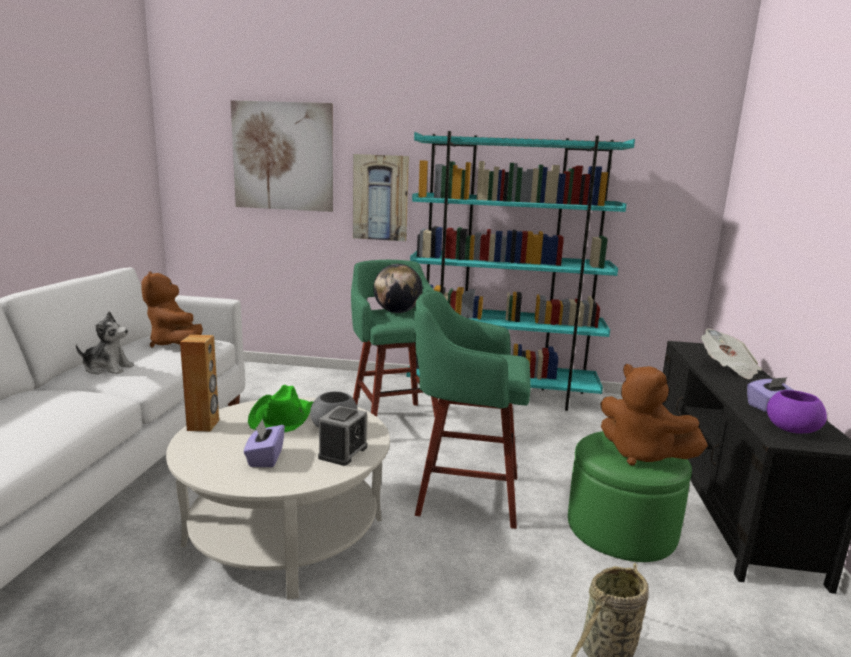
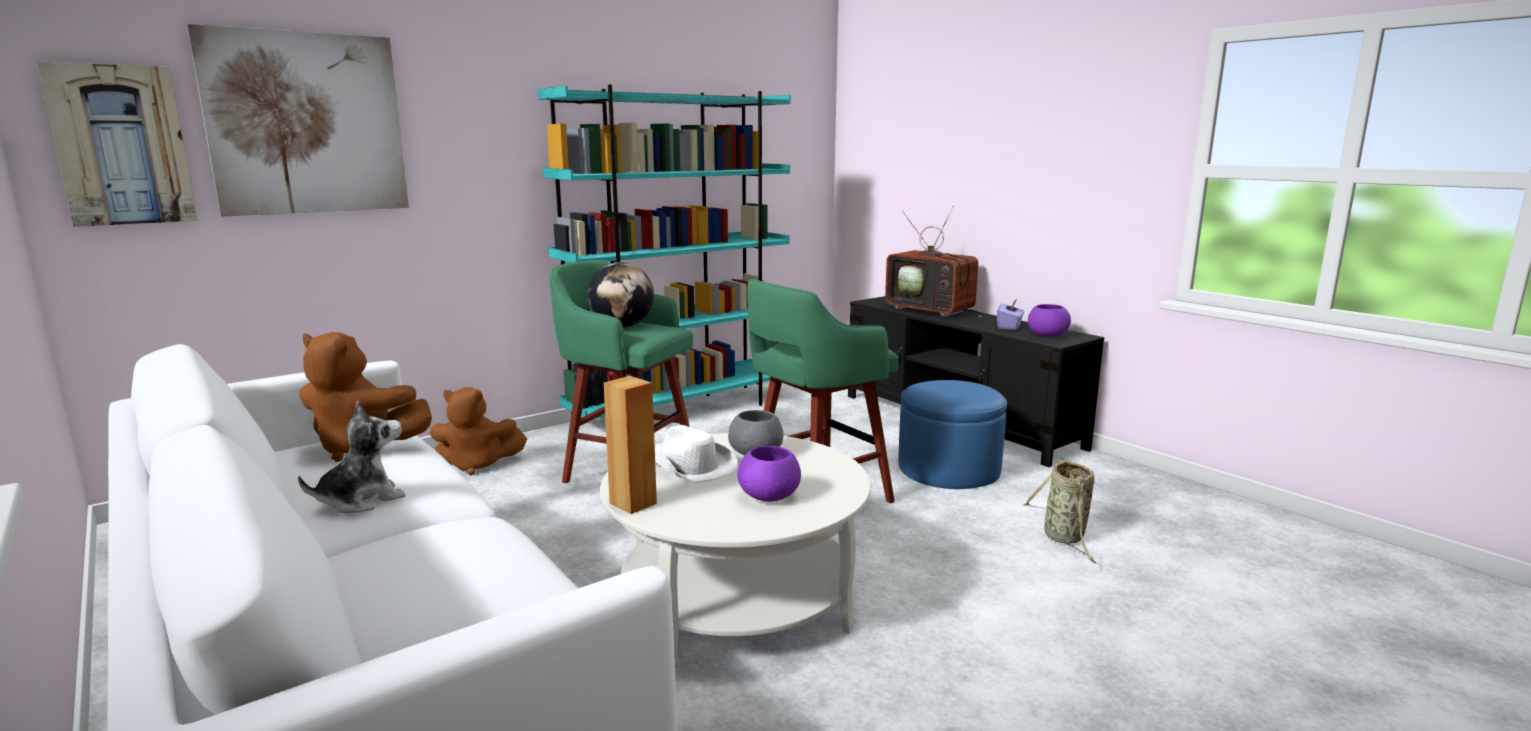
camera: 45 degrees left, 0 degrees up
purple tissue box [244,419,285,467] -> purple bowl [737,446,801,502]
green hat [248,385,313,432] -> white hat [655,425,738,483]
alarm clock [318,406,367,466] -> none
picture [353,154,409,241] -> picture moved to [37,61,197,227]
green ottoman [568,431,692,562] -> blue ottoman [898,380,1007,489]
brown plush toy [600,364,708,465] -> brown plush toy moved to [430,387,527,475]
newspaper [701,329,762,379] -> television [885,206,983,317]

